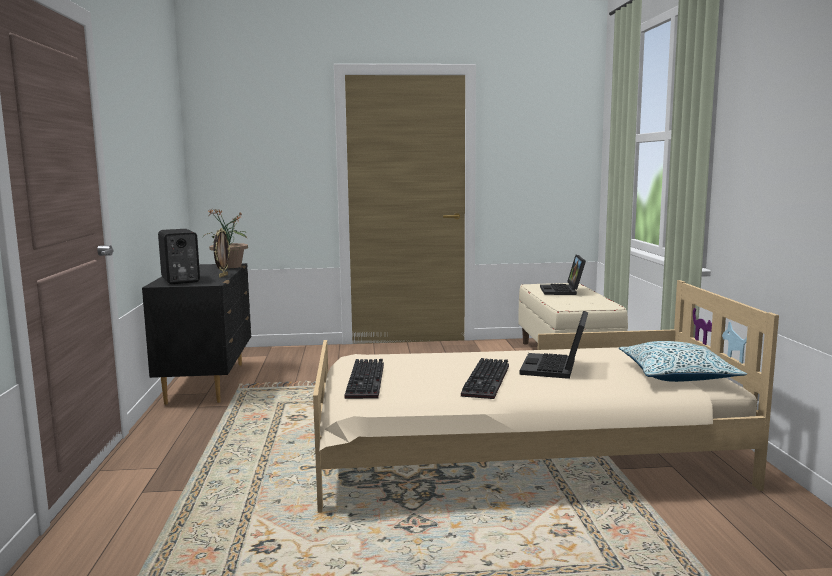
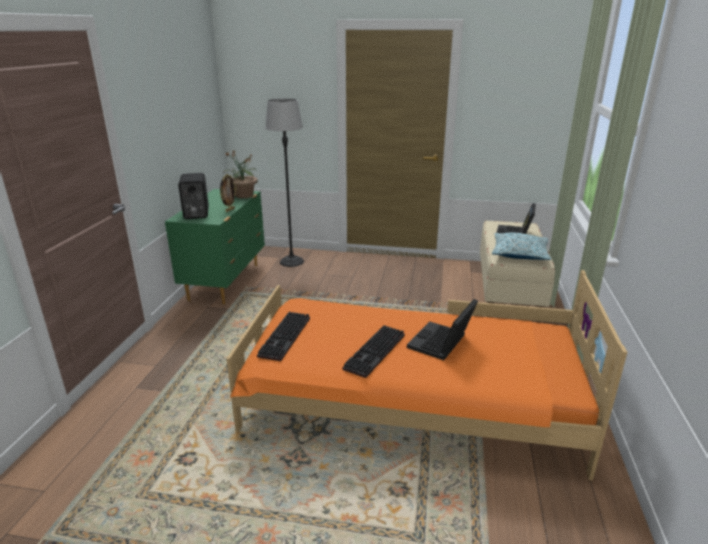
camera: 15 degrees right, 15 degrees up
black dresser [142,263,251,405] -> green dresser [165,189,265,305]
beige bed [313,280,779,513] -> orange bed [226,270,628,481]
pillow [619,341,747,382] -> pillow moved to [492,232,551,260]
none -> floor lamp [265,99,304,267]

